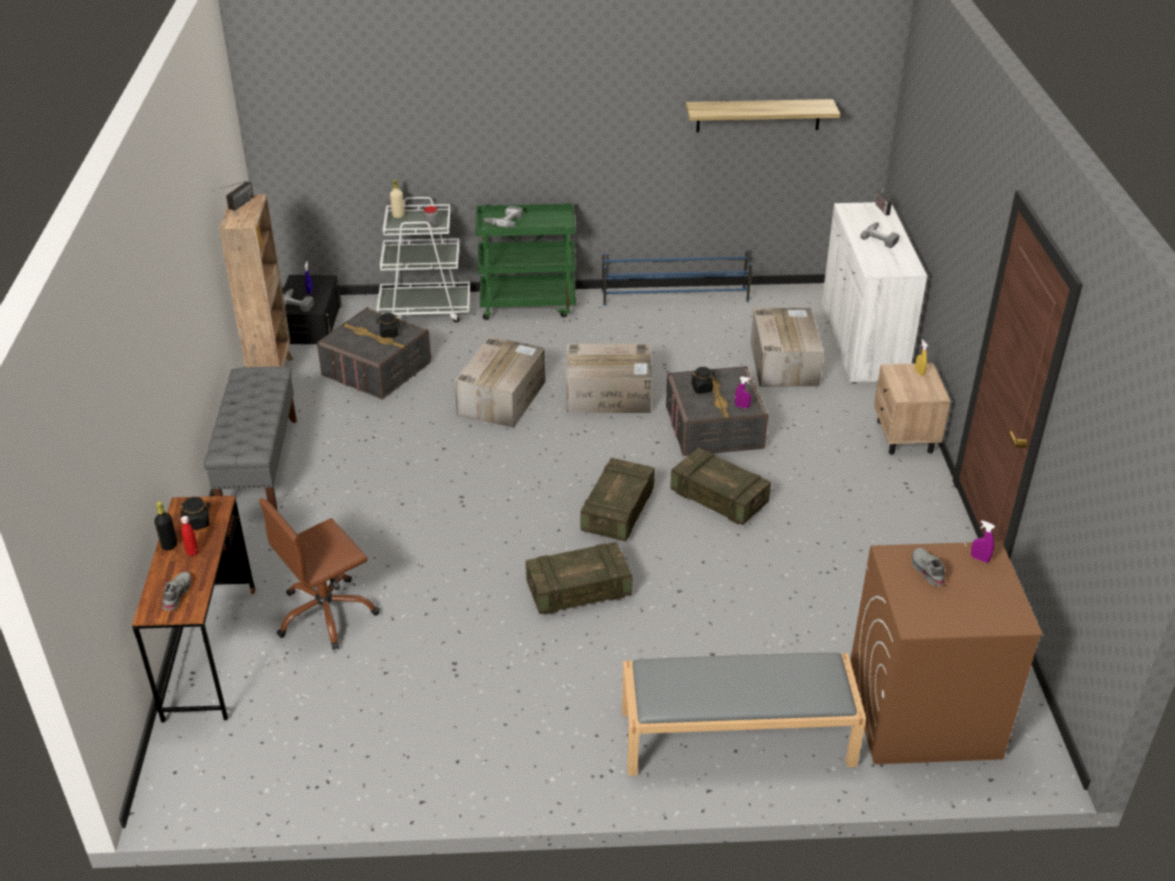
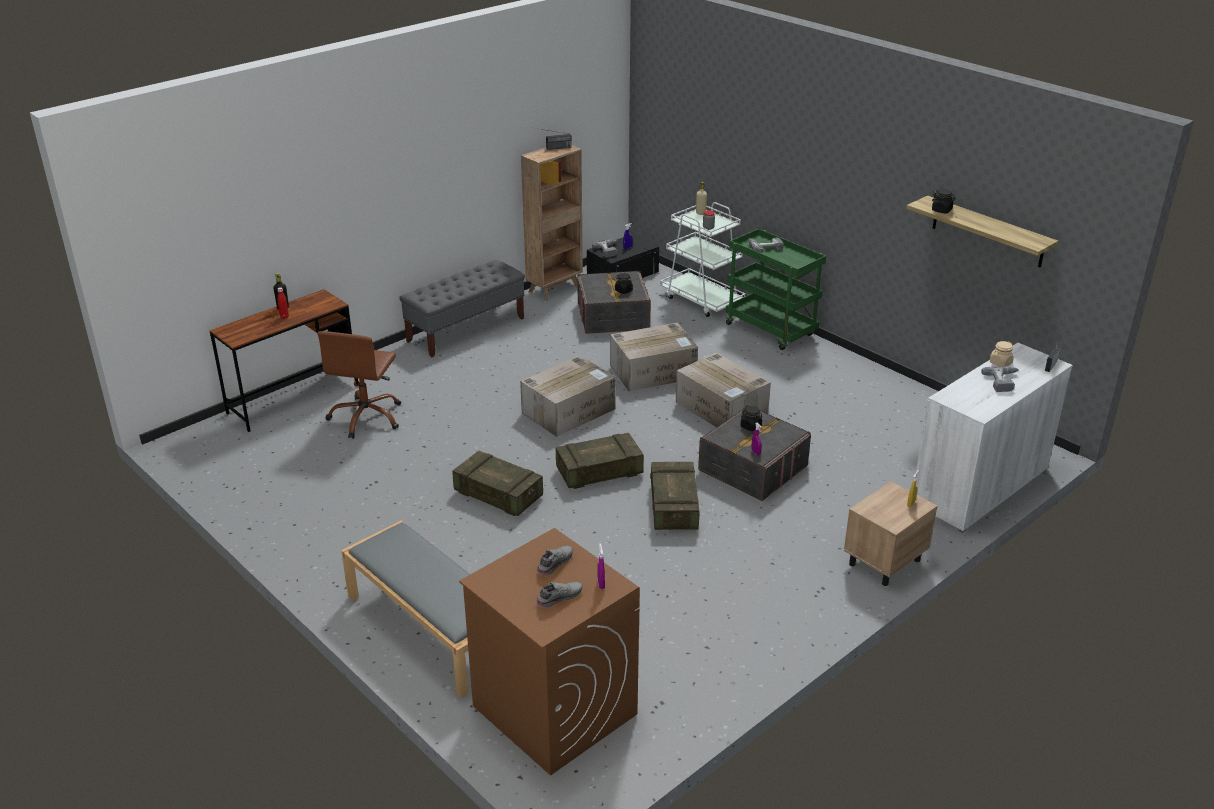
camera: 50 degrees right, 5 degrees down
grey shoe [162,572,191,610] -> grey shoe moved to [536,582,583,608]
black jar [179,497,210,530] -> black jar moved to [932,189,956,214]
brown office chair [259,498,380,650] -> brown office chair turned 90 degrees counterclockwise [318,331,401,439]
blue shoe rack [602,250,752,306] -> none
cardboard box [750,308,824,387] -> cardboard box moved to [520,356,616,437]
none -> beige jar [990,341,1014,367]

